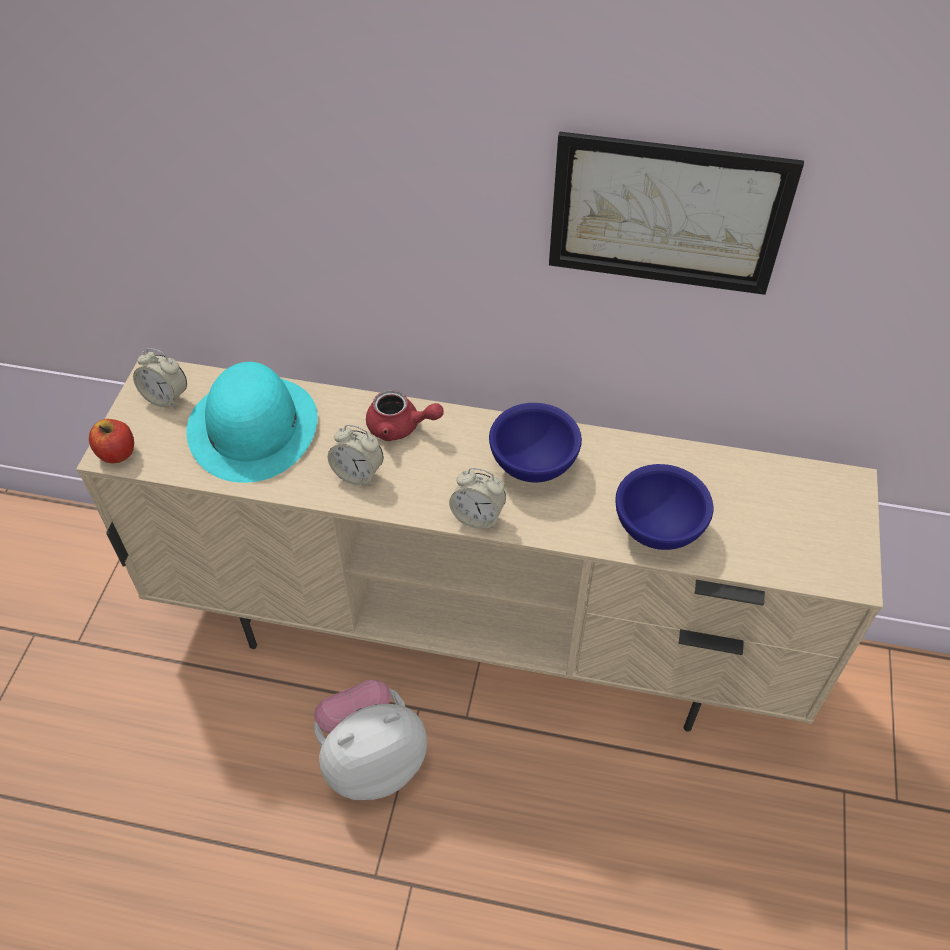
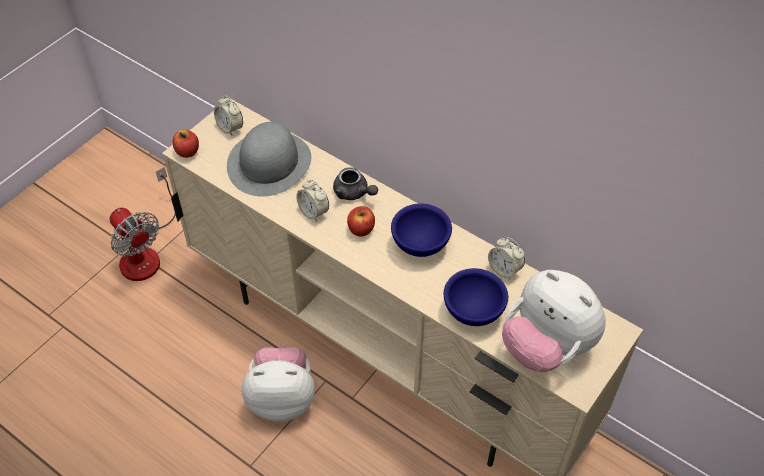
camera: 25 degrees right, 0 degrees up
turquoise hat [186,362,317,483] -> grey hat [227,122,311,197]
red teapot [366,390,444,441] -> grey teapot [333,167,378,200]
alarm clock [449,468,506,529] -> alarm clock moved to [488,237,525,280]
picture [549,131,804,295] -> none
none -> fan [109,167,176,281]
none -> apple [347,206,375,237]
none -> plush toy [502,270,606,372]

